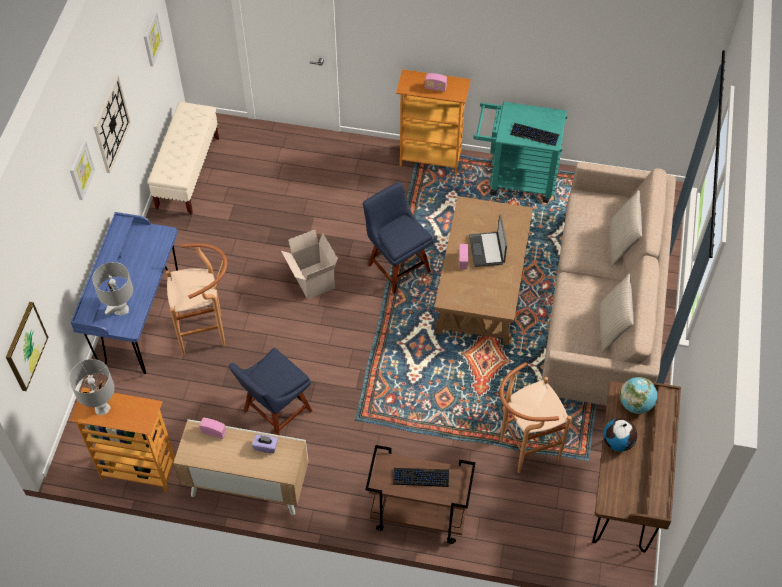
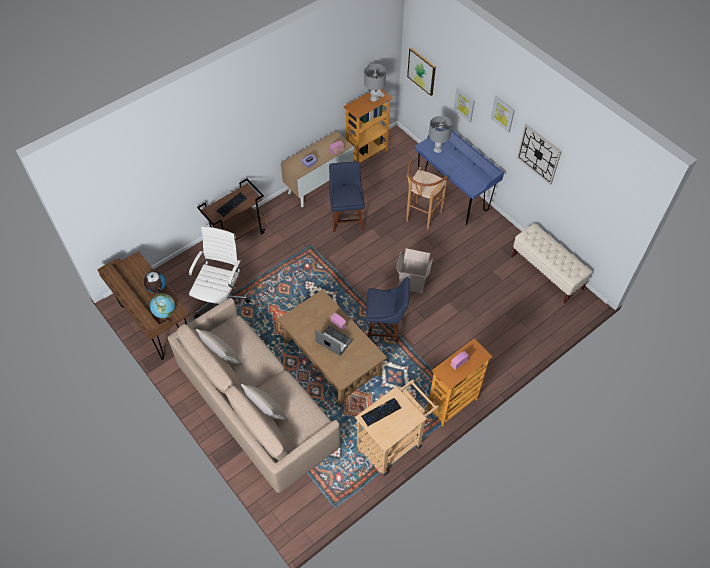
camera: 130 degrees right, 0 degrees up
picture [144,11,163,67] -> picture moved to [454,88,475,122]
turquoise cart [473,102,568,203] -> beige cart [355,379,439,475]
brown stool [499,362,572,473] -> white office chair [189,226,250,318]

